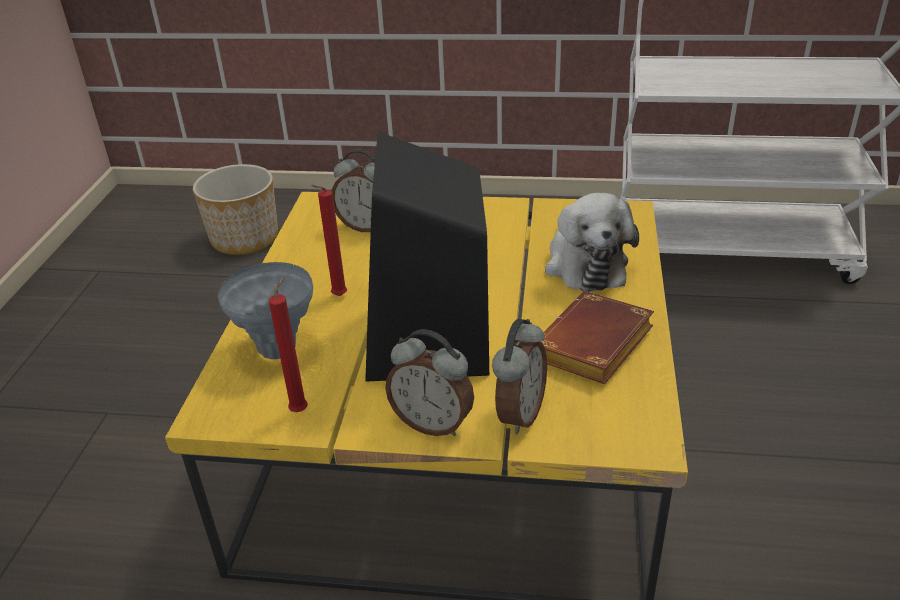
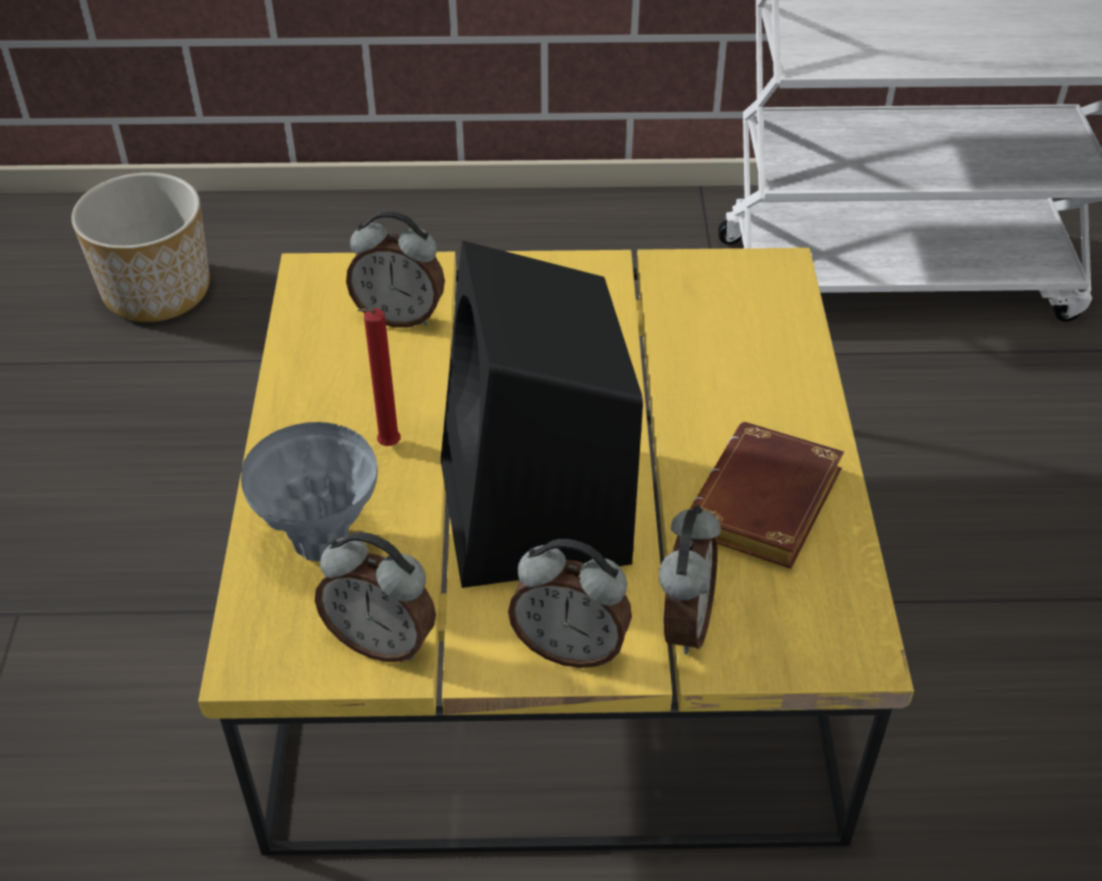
camera: 10 degrees left, 10 degrees up
red candle [269,275,308,412] -> alarm clock [315,532,436,662]
plush toy [545,193,639,292] -> none

